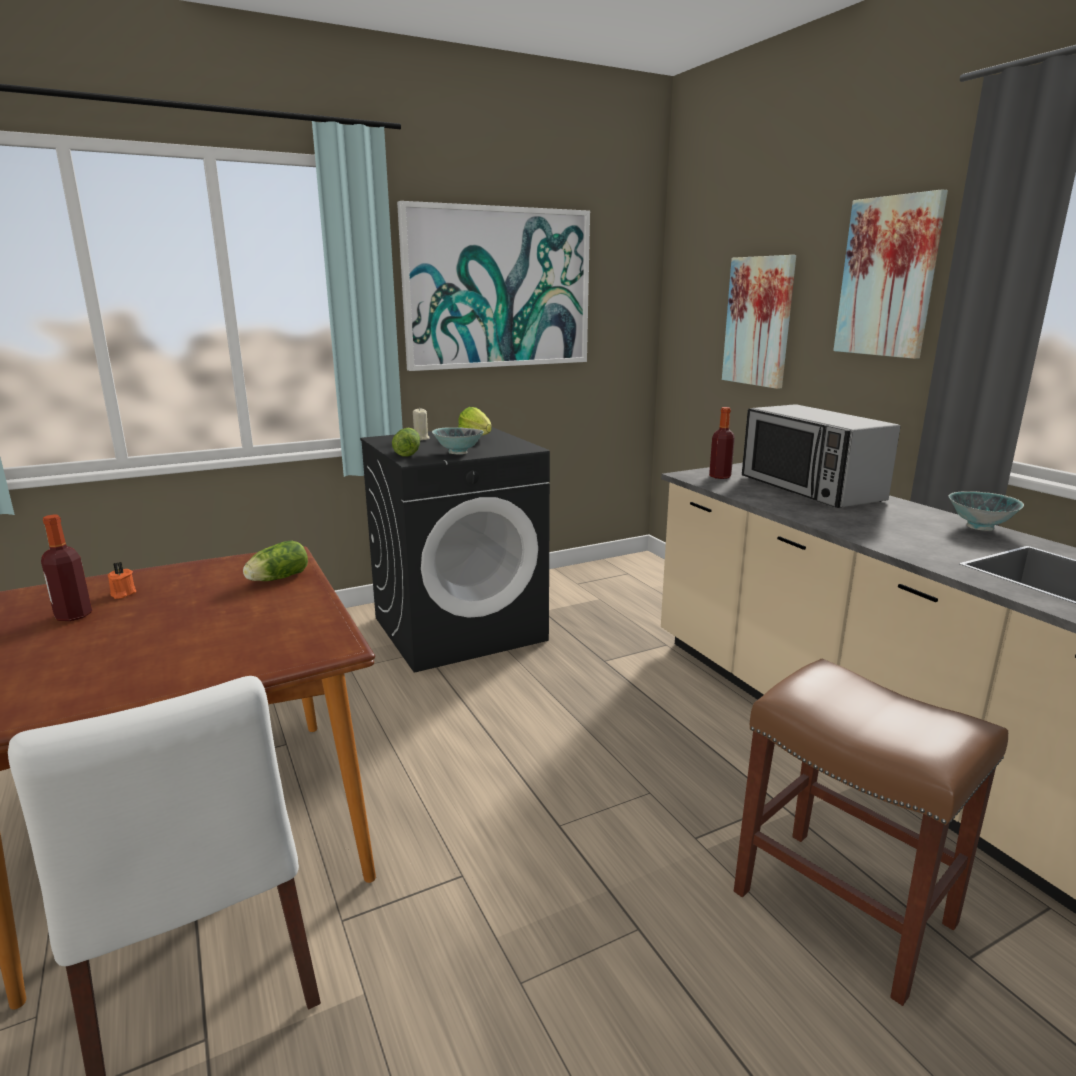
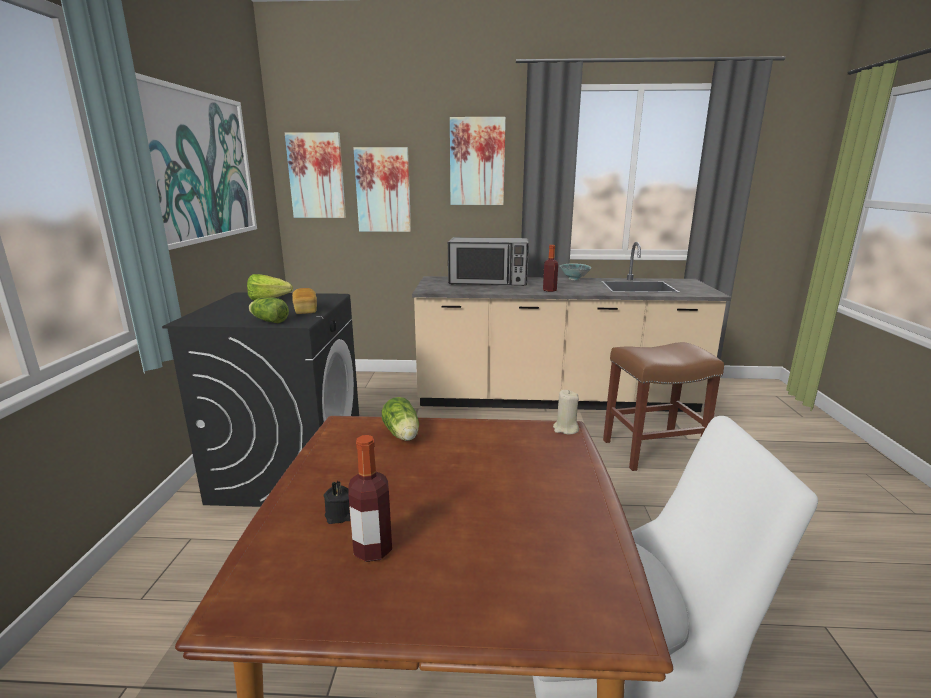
camera: 60 degrees left, 0 degrees up
orange candle [108,562,136,599] -> black candle [324,481,351,524]
beige candle [413,408,430,440] -> beige candle moved to [553,390,579,434]
bowl [432,427,484,455] -> bread [292,288,317,314]
bottle [709,407,735,479] -> bottle moved to [543,245,558,292]
none -> picture [285,132,346,218]

